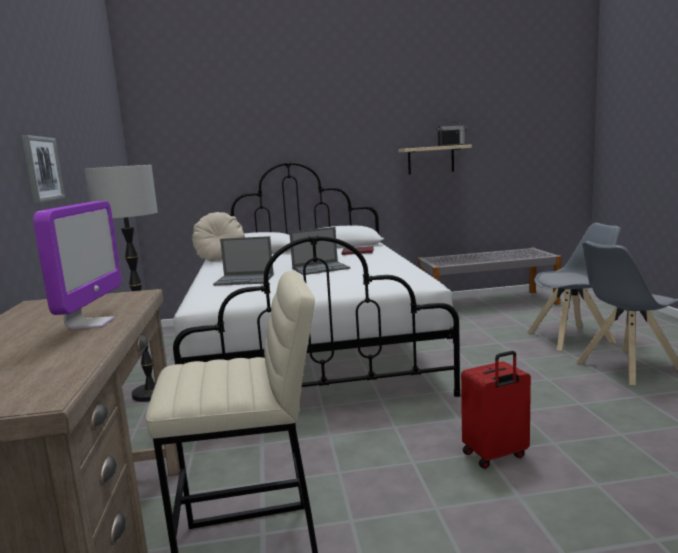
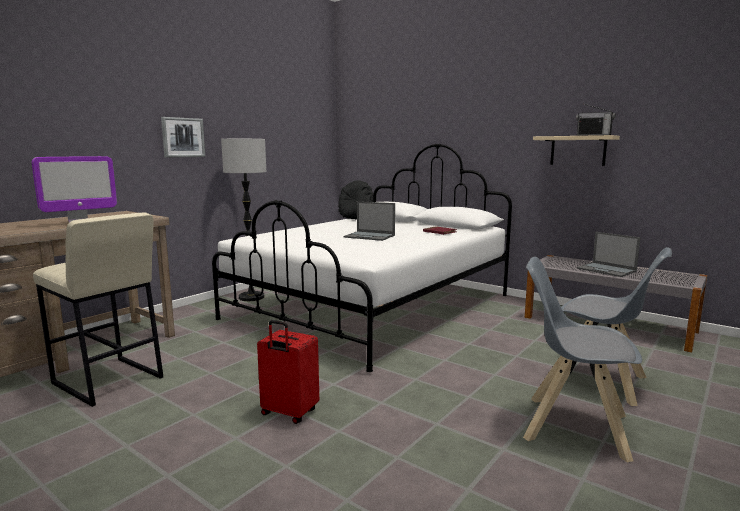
camera: 45 degrees right, 0 degrees up
beige pillow [192,212,245,262] -> black pillow [338,180,373,219]
laptop [213,236,274,286] -> laptop moved to [577,232,641,277]

